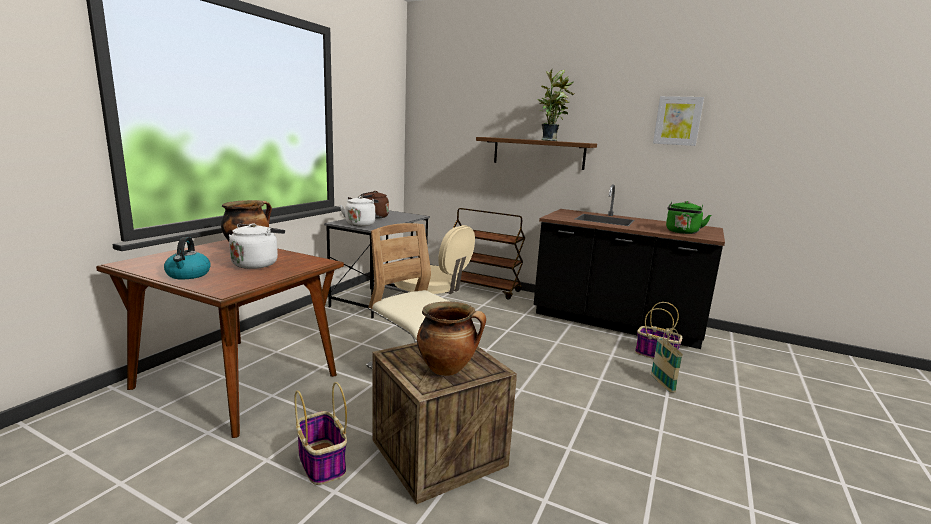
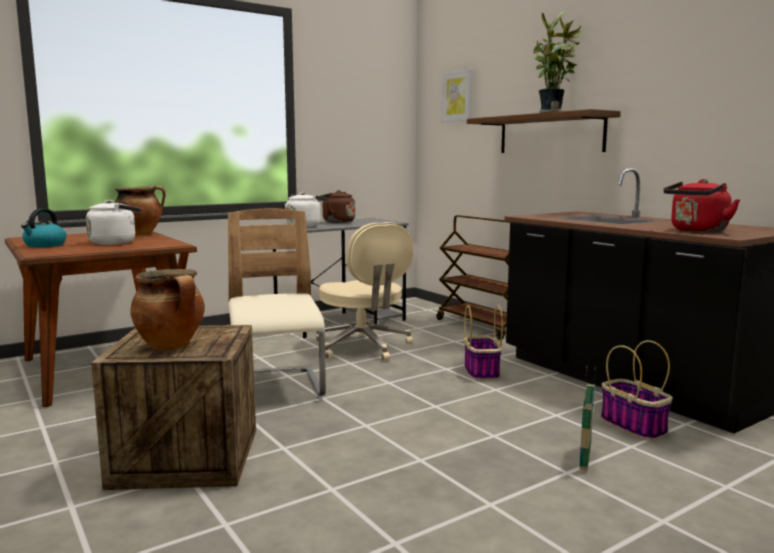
camera: 30 degrees right, 5 degrees down
basket [294,382,347,485] -> basket moved to [464,305,503,380]
picture [653,96,704,146] -> picture moved to [442,69,473,122]
green kettle [666,201,711,234] -> red kettle [663,179,740,232]

